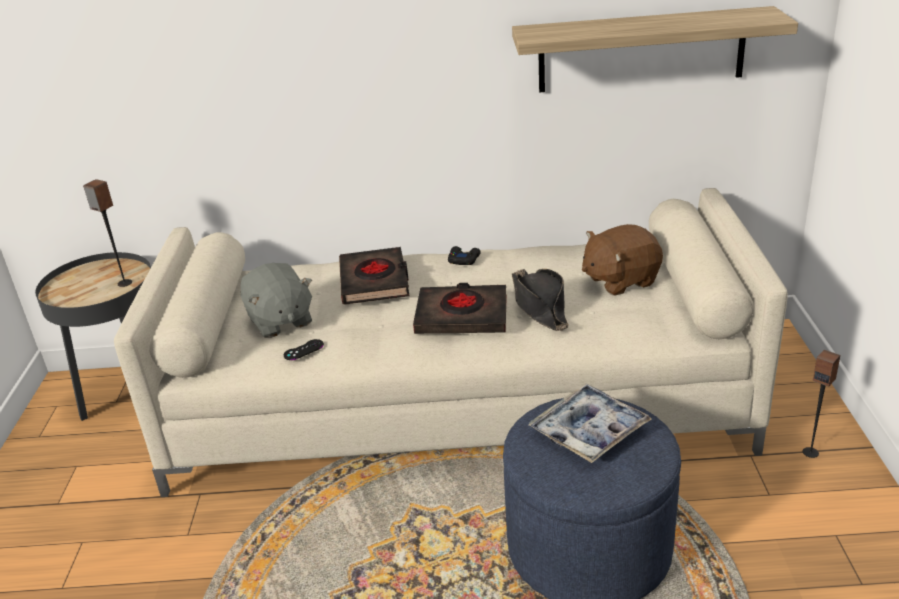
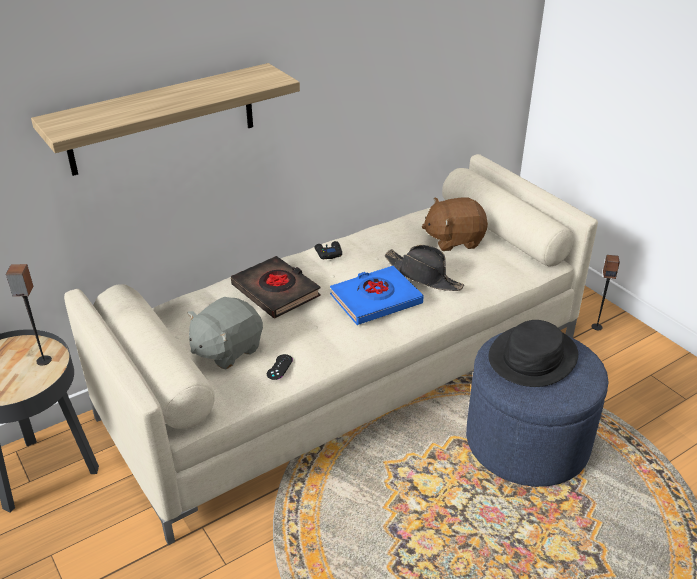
camera: 35 degrees left, 5 degrees up
grey plush toy [241,263,313,338] -> grey plush toy turned 105 degrees clockwise [187,297,263,369]
black book [413,283,507,334] -> blue book [330,266,424,325]
shelf [512,6,798,92] -> shelf moved to [31,63,300,176]
tray [529,384,652,463] -> black hat [489,320,578,387]
brown plush toy [582,224,663,296] -> brown plush toy turned 45 degrees clockwise [422,197,488,251]

